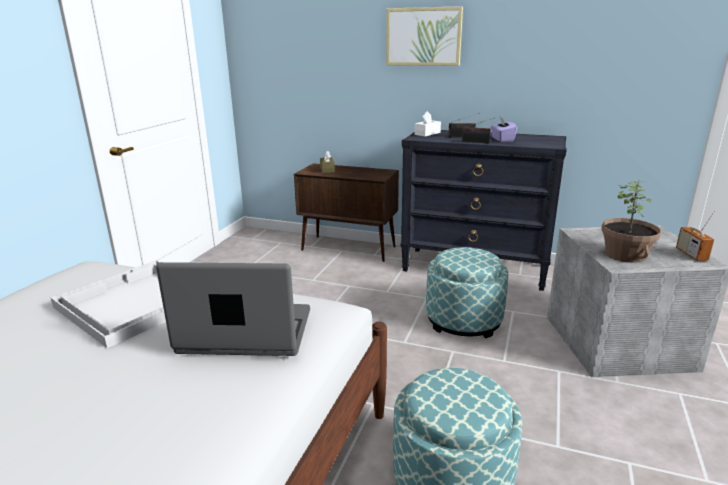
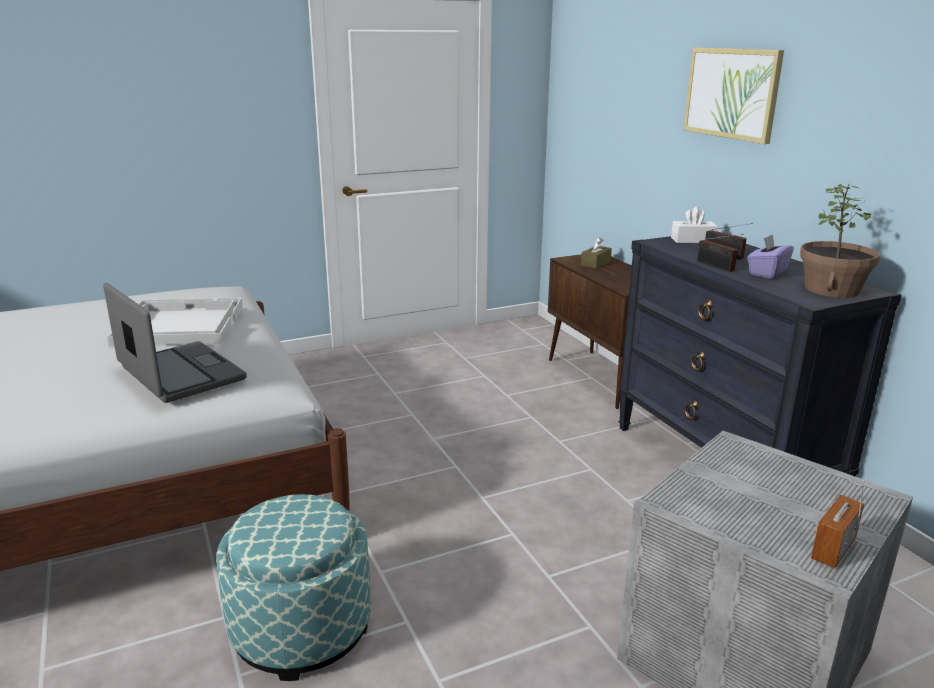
camera: 45 degrees right, 0 degrees up
ottoman [426,247,508,338] -> none
potted plant [601,181,661,263] -> potted plant moved to [800,184,880,298]

